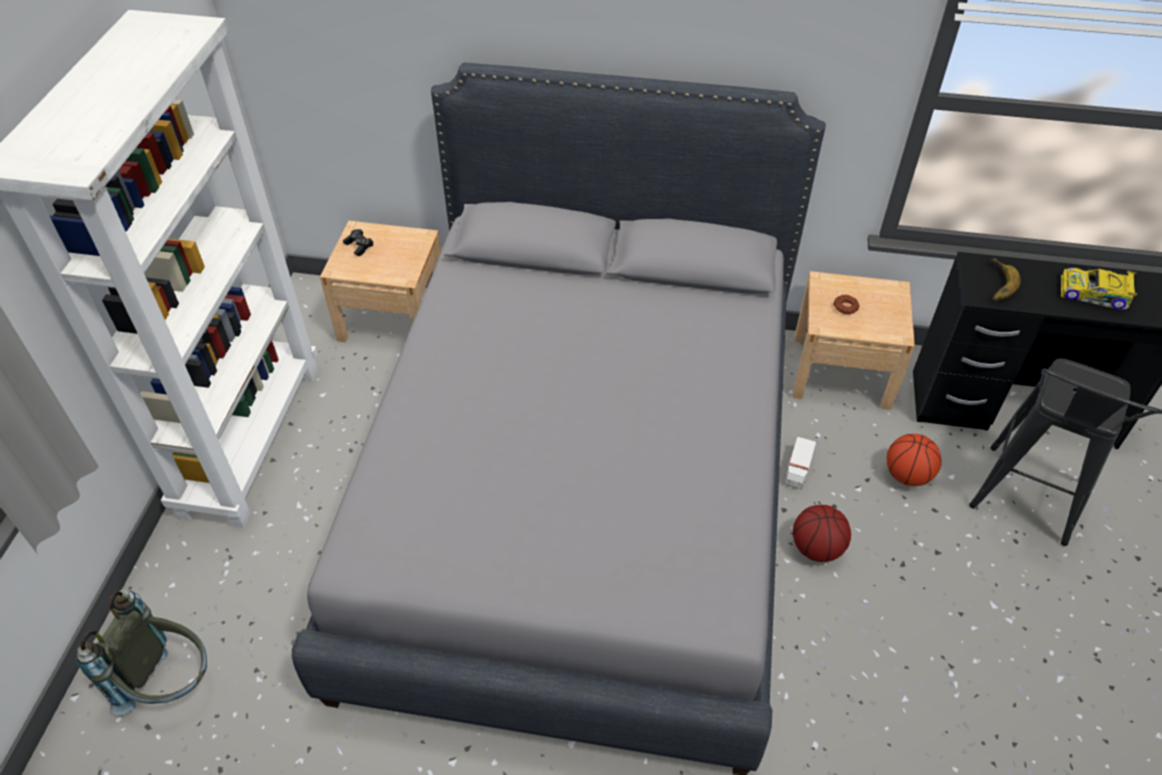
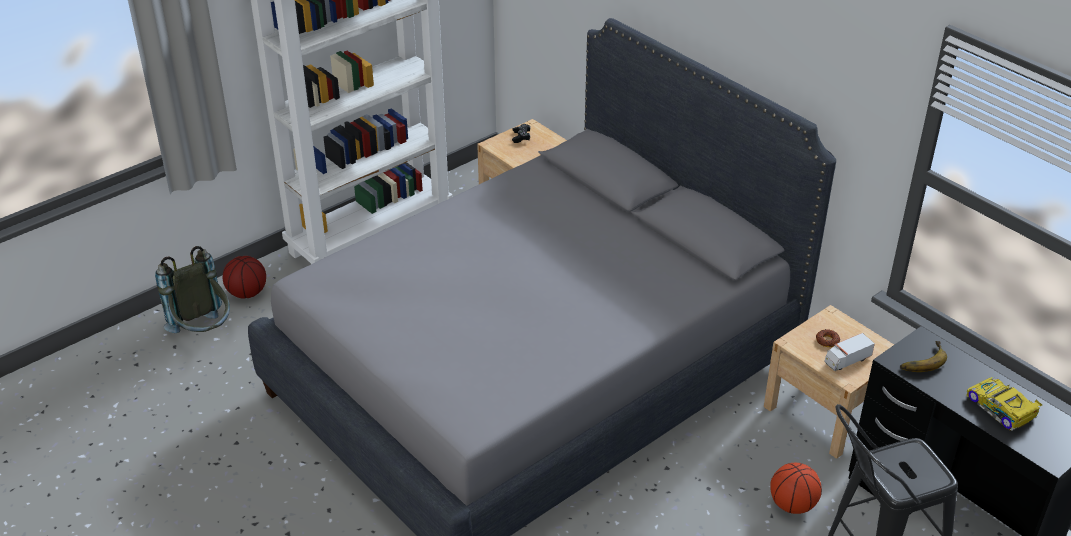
camera: 40 degrees right, 10 degrees down
toy truck [785,436,816,489] -> toy truck moved to [825,333,875,371]
basketball [793,505,851,562] -> basketball moved to [223,256,266,299]

